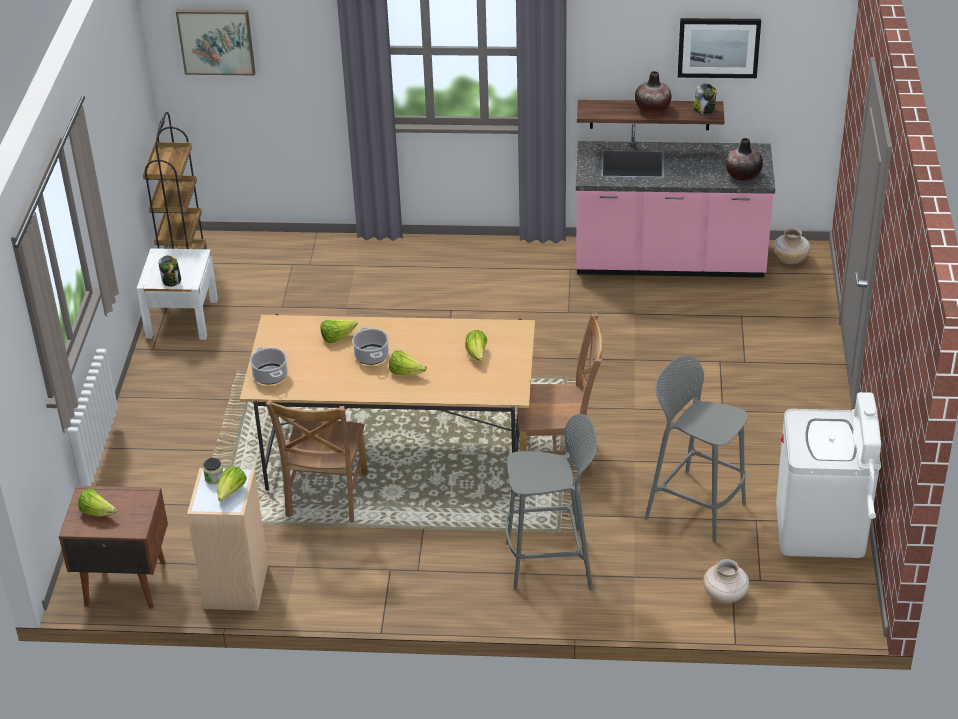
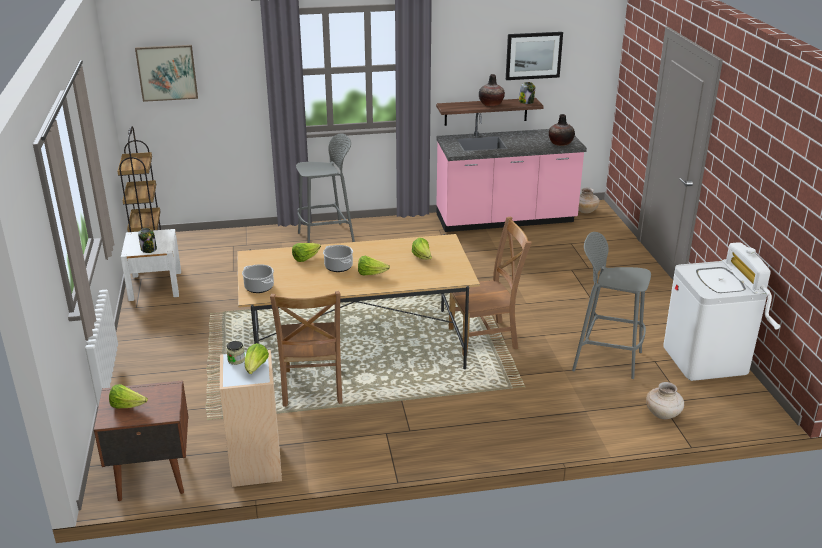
camera: 15 degrees left, 10 degrees down
grey stool [505,414,597,590] -> grey stool moved to [296,133,355,243]

